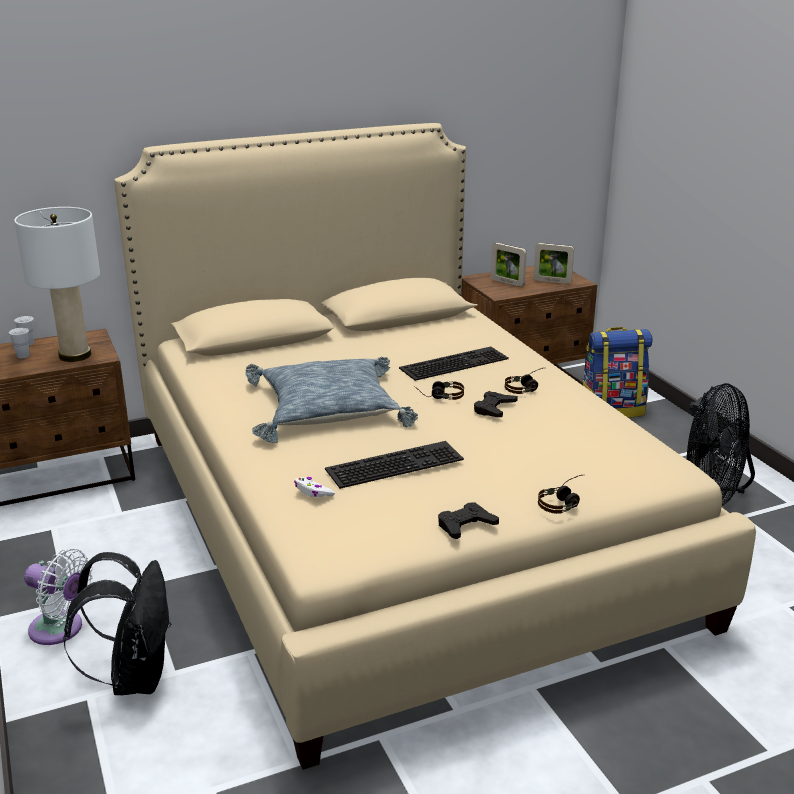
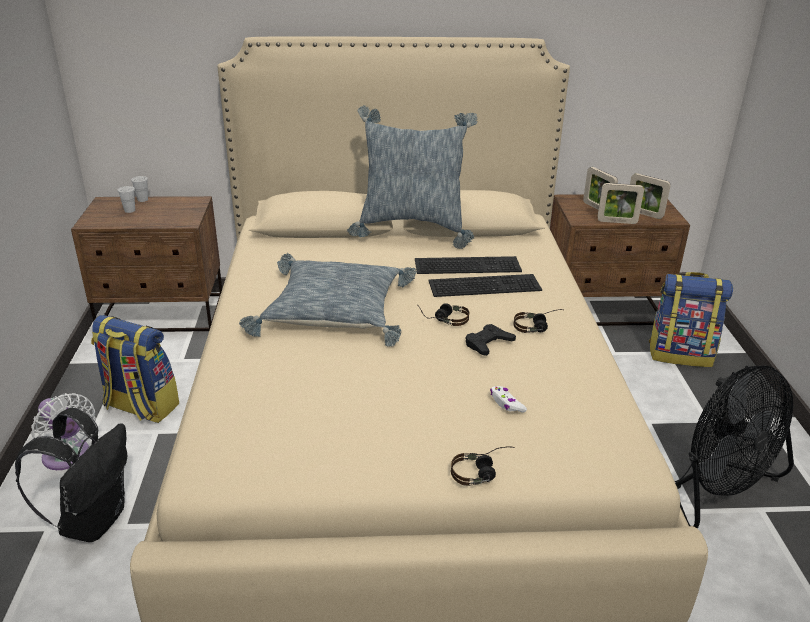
camera: 20 degrees right, 5 degrees up
white table lamp [14,207,100,362] -> none
white game controller [294,477,335,497] -> white game controller moved to [490,386,527,413]
keyboard [325,441,464,489] -> keyboard moved to [415,256,522,274]
black game controller [438,502,499,539] -> none
none -> backpack [91,315,179,423]
none -> pillow [347,105,478,249]
none -> picture frame [598,183,644,224]

